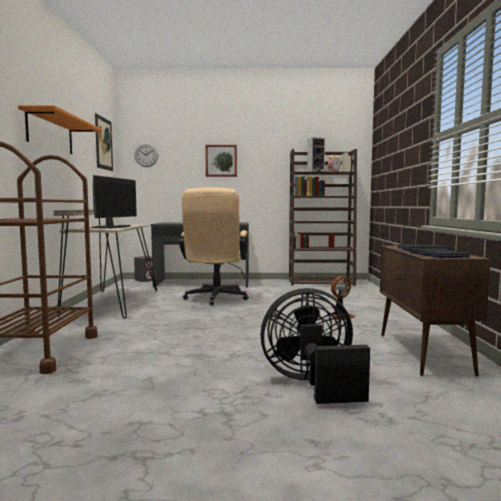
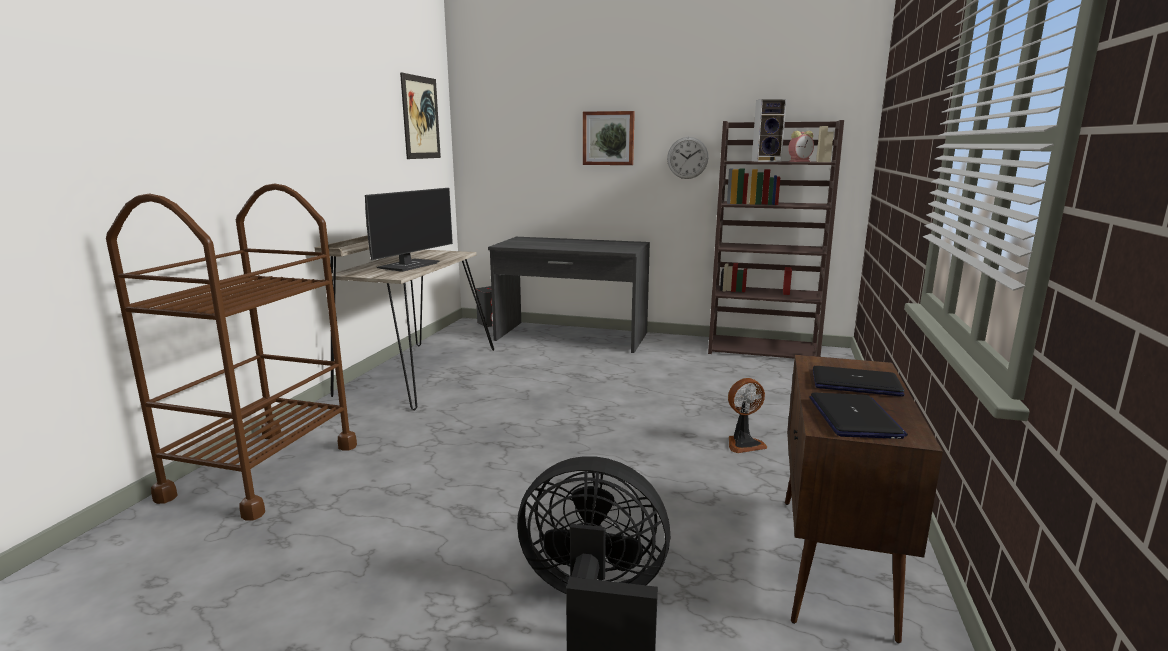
camera: 15 degrees right, 10 degrees up
orange shelf [18,105,102,154] -> none
wall clock [134,143,158,167] -> wall clock moved to [667,137,708,179]
beige office chair [179,187,249,305] -> none

